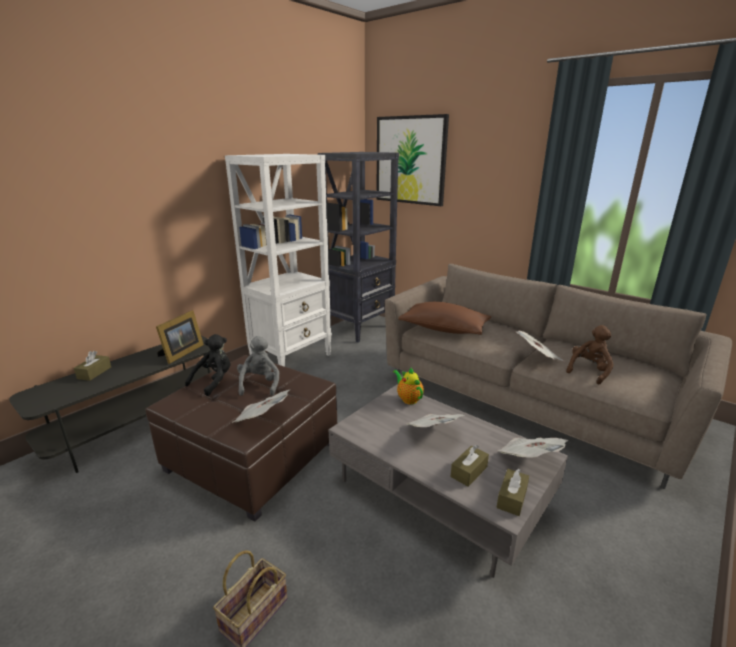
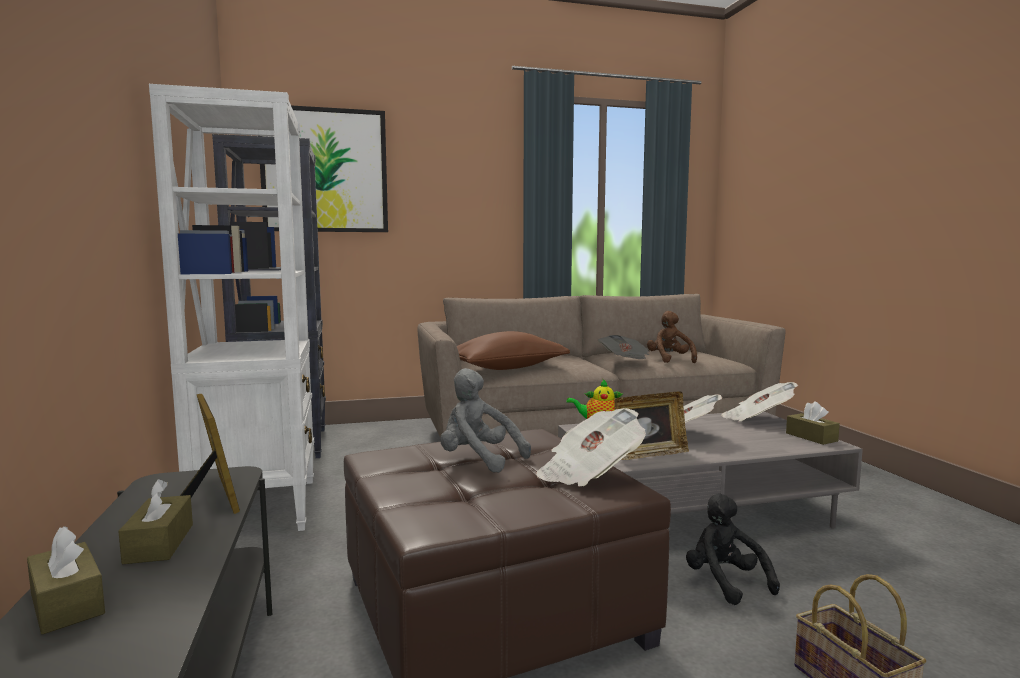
camera: 55 degrees left, 15 degrees down
black plush toy [185,334,231,396] -> black plush toy moved to [686,493,780,605]
brown tissue box [451,445,489,487] -> brown tissue box moved to [118,479,193,564]
none -> picture frame [614,391,689,460]

